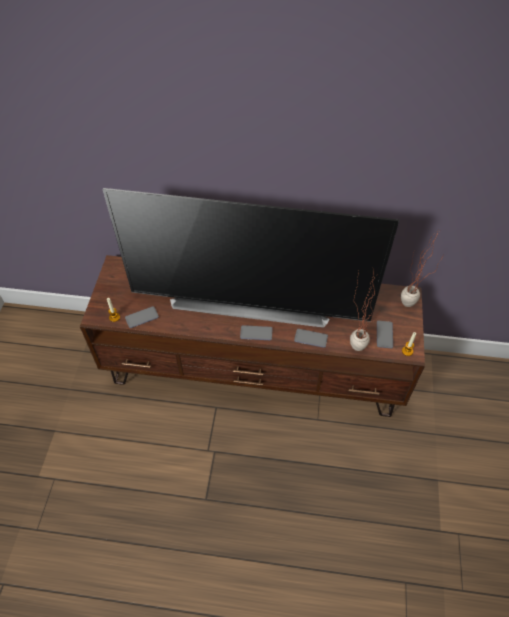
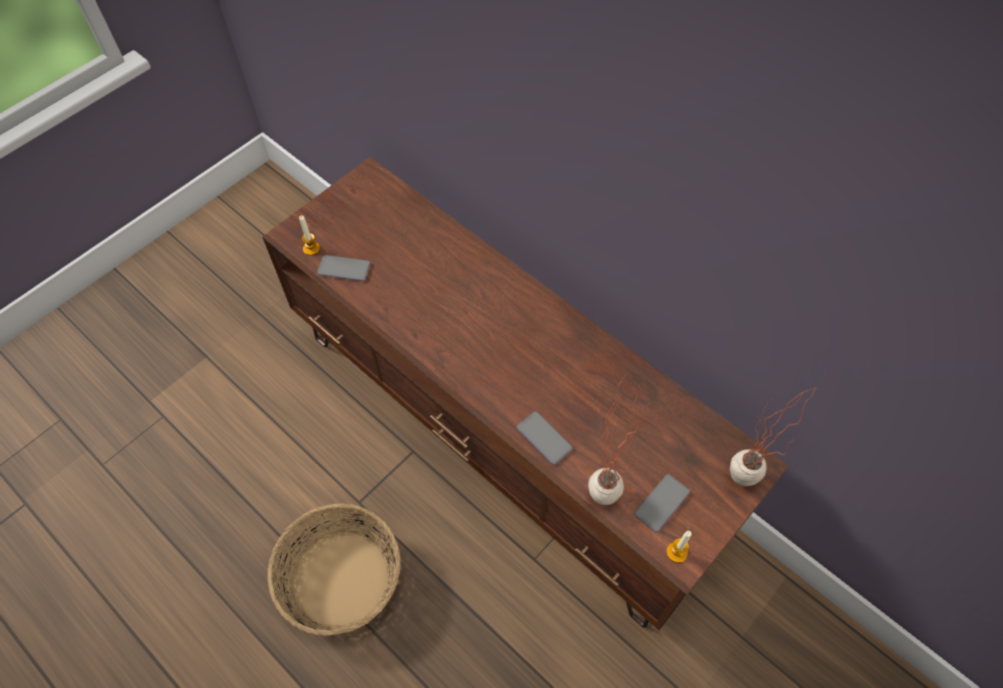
camera: 35 degrees right, 5 degrees up
television [102,188,399,328] -> none
phone [240,325,273,340] -> none
none -> basket [268,504,401,636]

